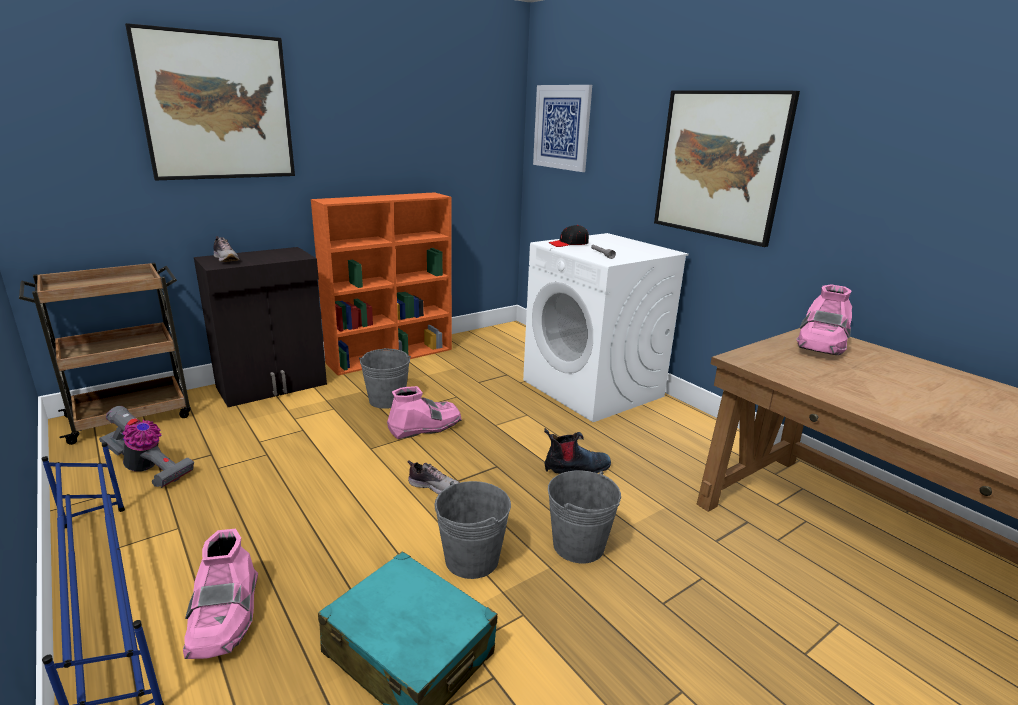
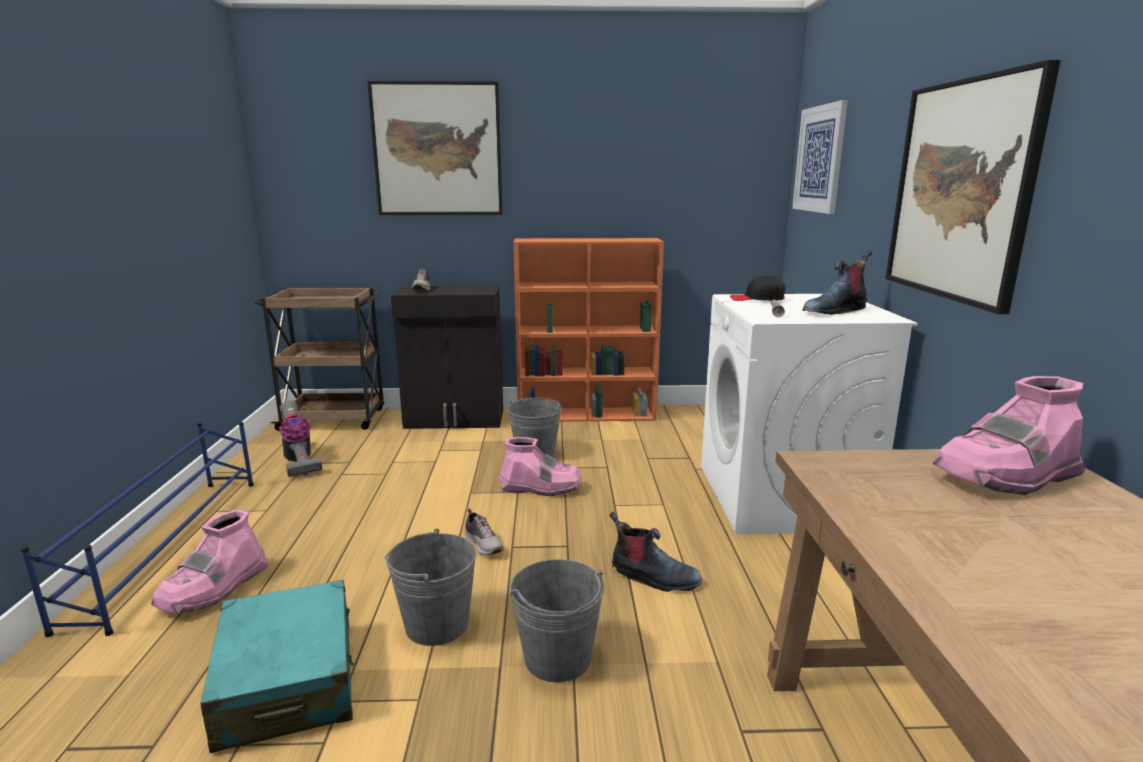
camera: 35 degrees right, 5 degrees down
none -> boot [802,251,872,315]

